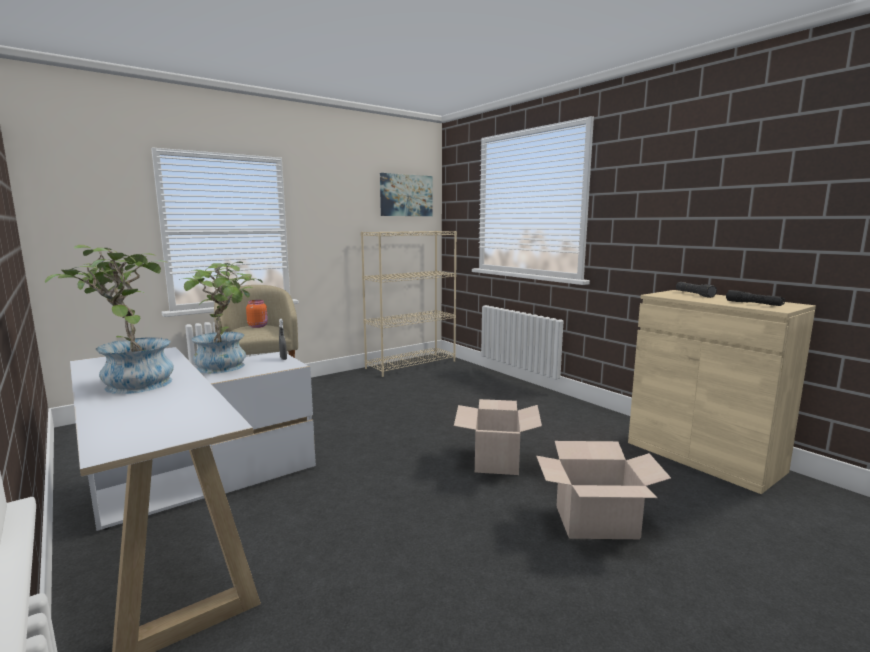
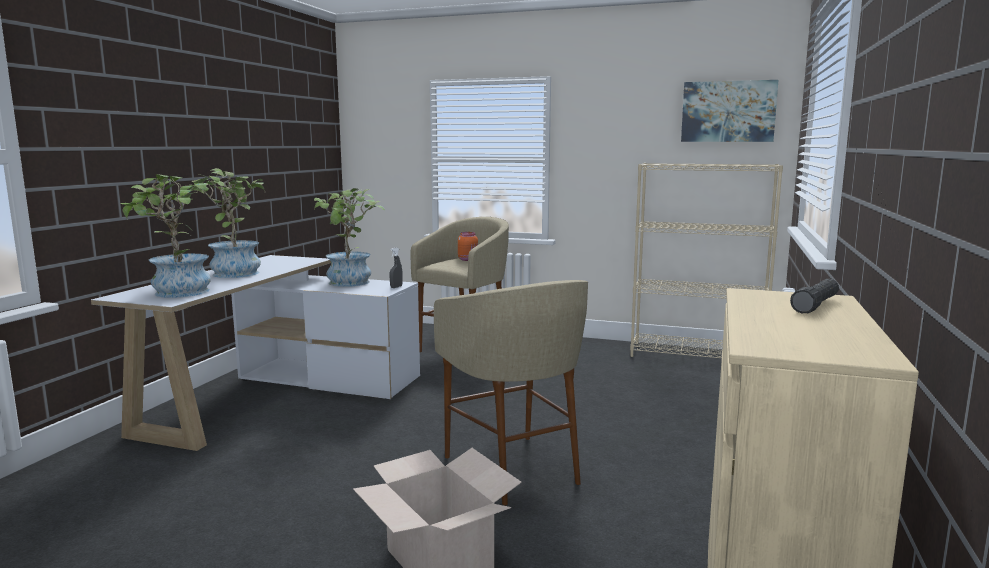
camera: 55 degrees right, 0 degrees up
cardboard box [454,399,542,475] -> beige stool [434,280,588,506]
black flashlight [726,290,785,306] -> none
none -> potted plant [120,174,211,298]

